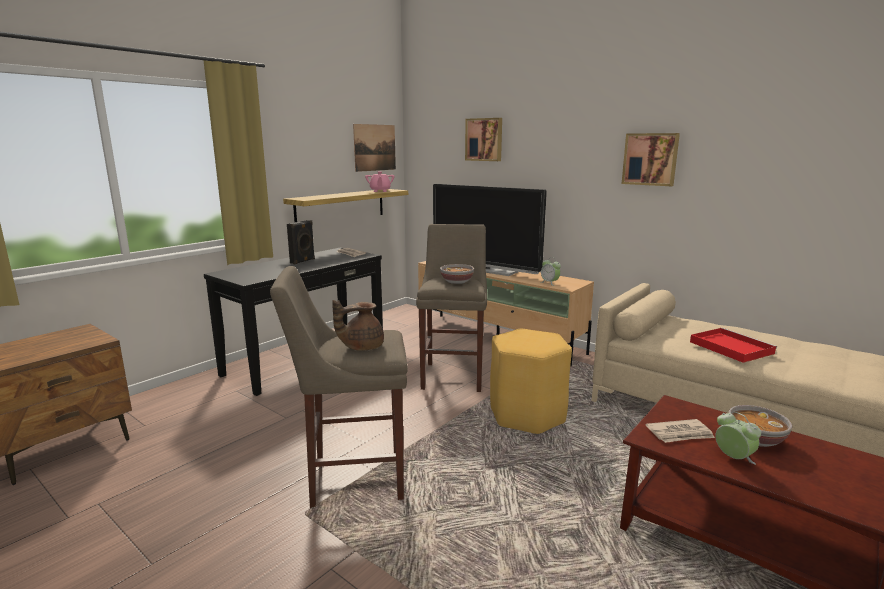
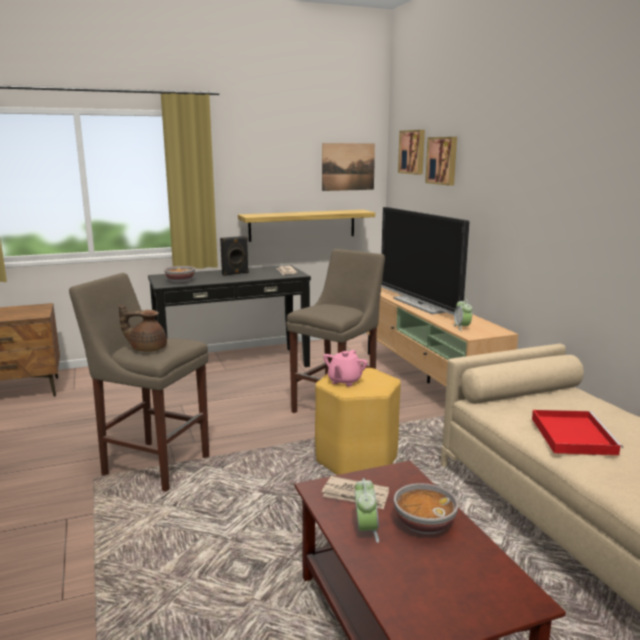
camera: 30 degrees right, 0 degrees up
pink teapot [365,171,395,192] -> pink teapot moved to [323,350,368,387]
bowl [440,264,474,284] -> bowl moved to [164,266,195,283]
picture [622,133,680,186] -> picture moved to [398,130,425,175]

